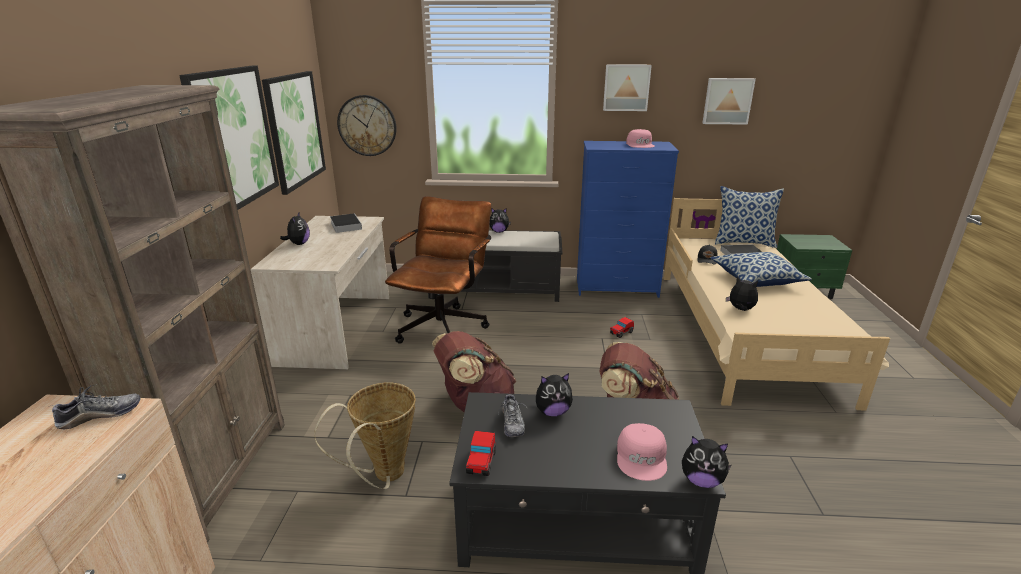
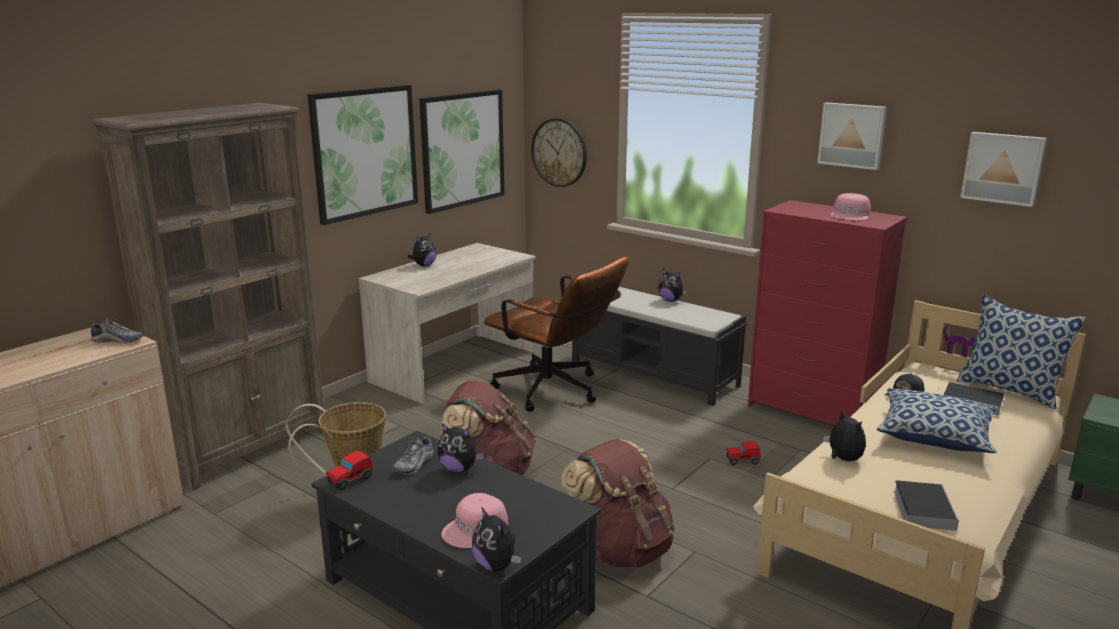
camera: 35 degrees right, 5 degrees down
book [330,213,362,233] -> book moved to [894,480,959,531]
brown office chair [385,196,491,344] -> brown office chair turned 75 degrees clockwise [484,257,629,411]
blue dresser [577,141,679,298] -> red dresser [748,200,907,425]

